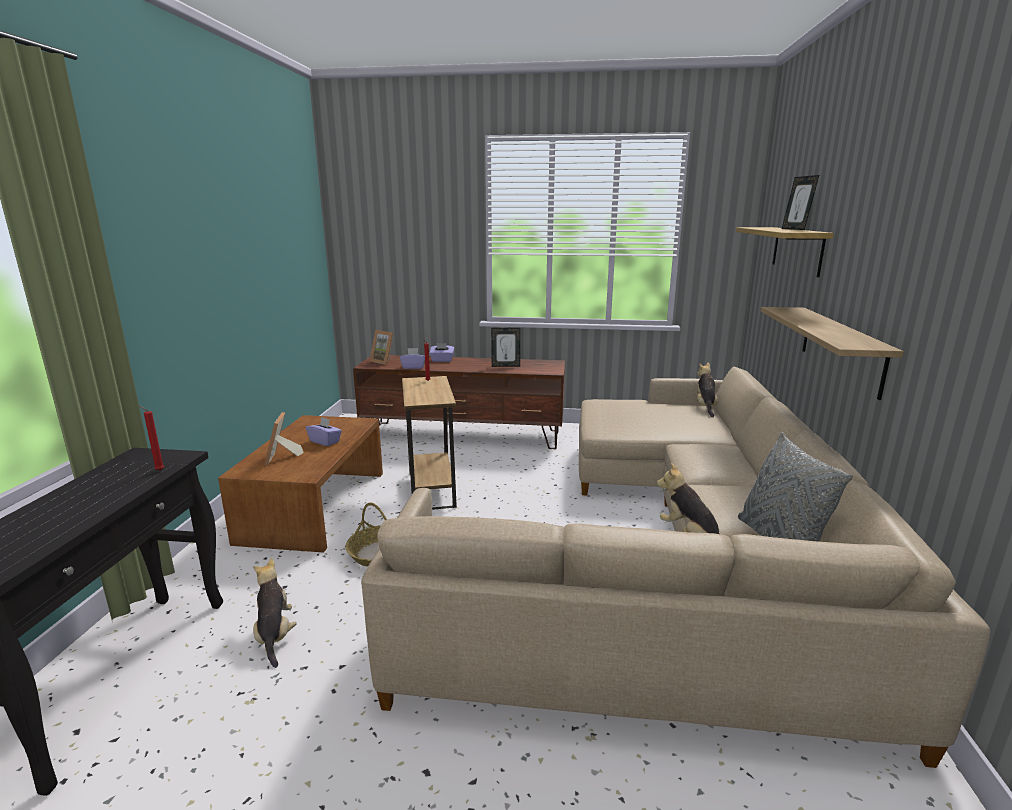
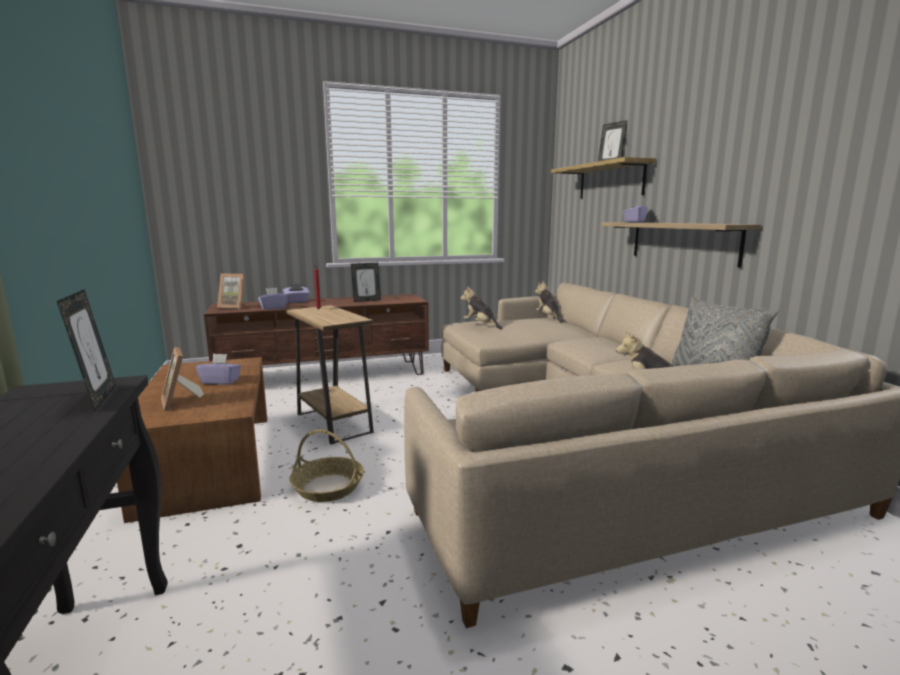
camera: 25 degrees left, 5 degrees down
red candle [140,406,164,470] -> picture frame [57,289,116,411]
plush toy [253,558,297,668] -> plush toy moved to [461,286,502,330]
none -> purple tissue box [623,200,648,222]

